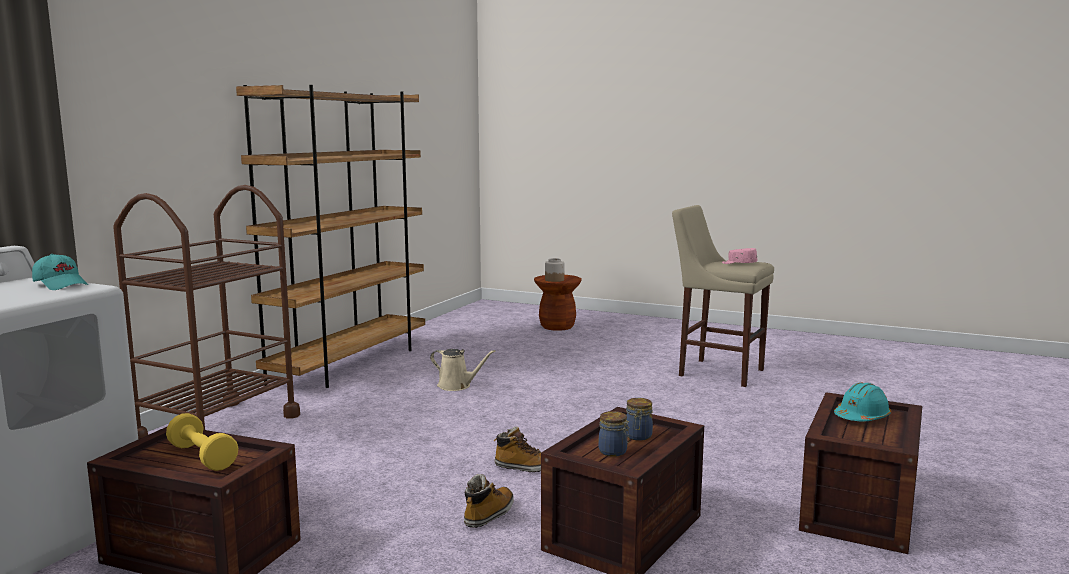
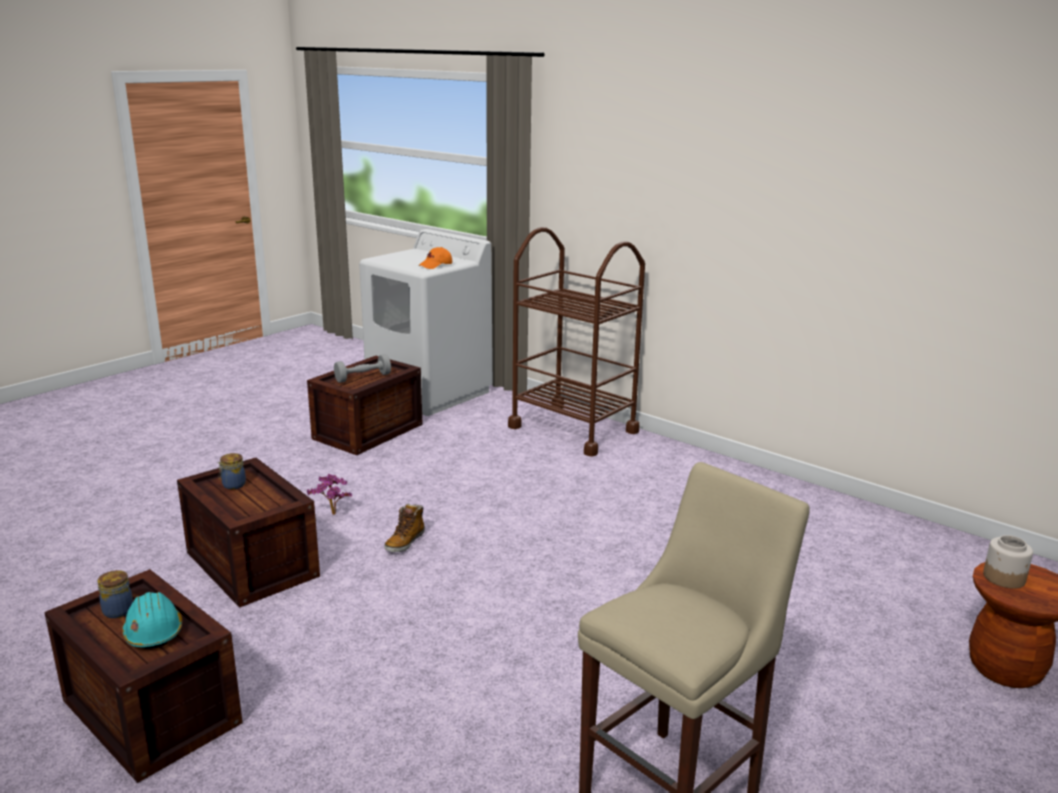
camera: 105 degrees right, 10 degrees up
turquoise cap [32,254,88,290] -> orange cap [419,247,452,269]
yellow dumbbell [166,413,238,471] -> grey dumbbell [334,354,391,383]
brown bookcase [236,85,425,388] -> none
beige watering can [430,349,495,391] -> none
boot [464,474,514,528] -> potted plant [307,474,352,515]
jar [626,398,653,441] -> jar moved to [97,570,133,618]
pink cap [722,248,757,264] -> none

